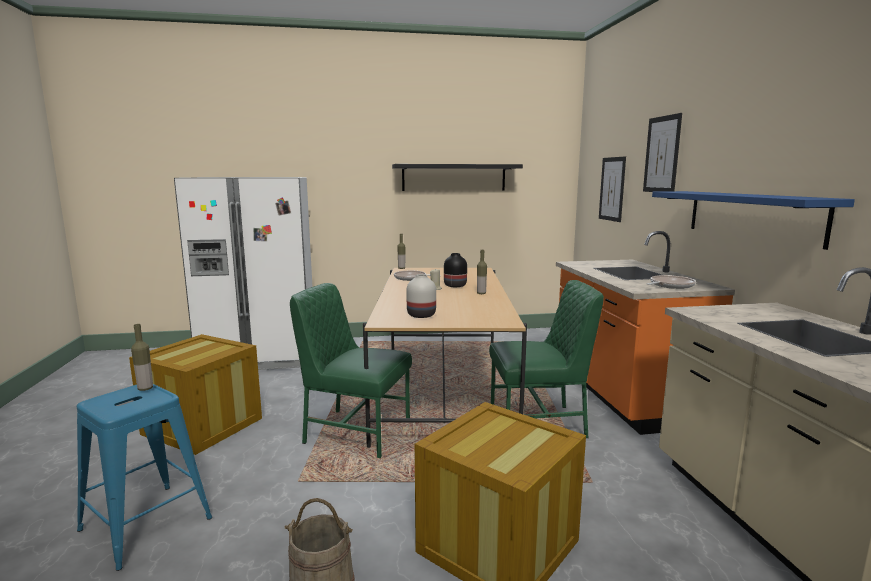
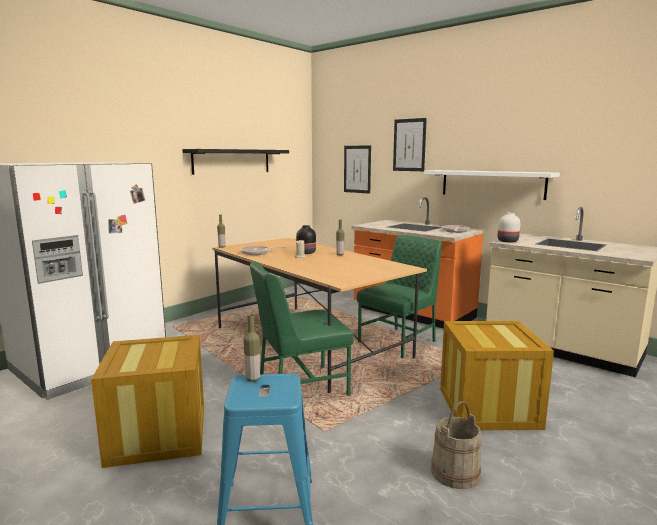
camera: 40 degrees left, 0 degrees up
white vase [406,274,436,318] -> white vase moved to [498,212,520,243]
blue shelf [652,191,855,250] -> white shelf [424,170,560,200]

